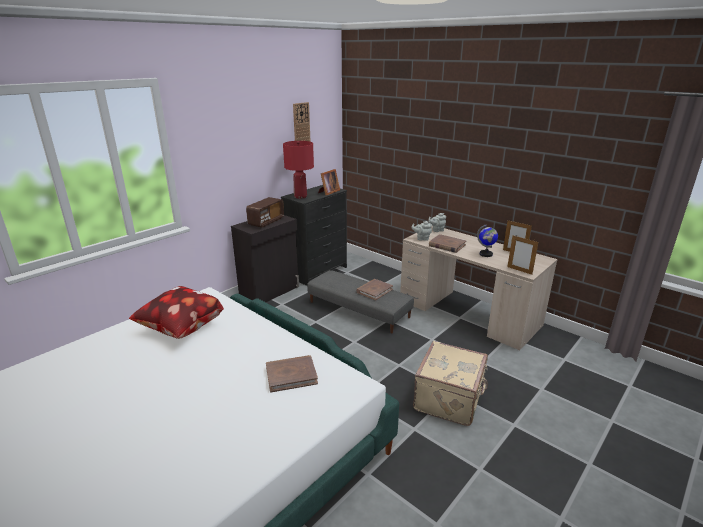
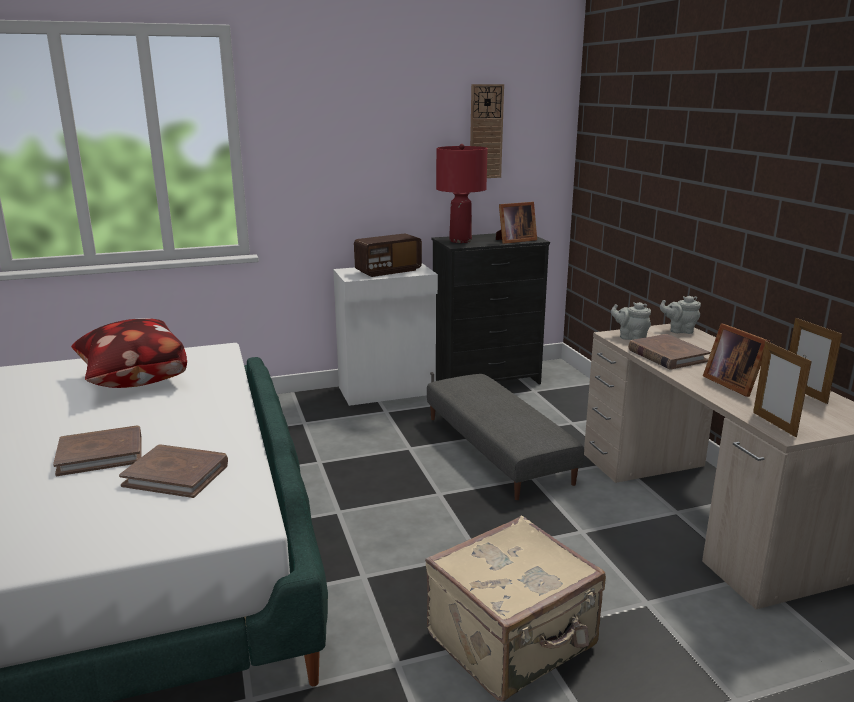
camera: 30 degrees right, 5 degrees down
black cabinet [231,215,299,302] -> white cabinet [333,263,438,406]
brown book [356,279,393,301] -> brown book moved to [53,425,142,476]
globe [477,225,498,257] -> picture frame [703,323,770,397]

